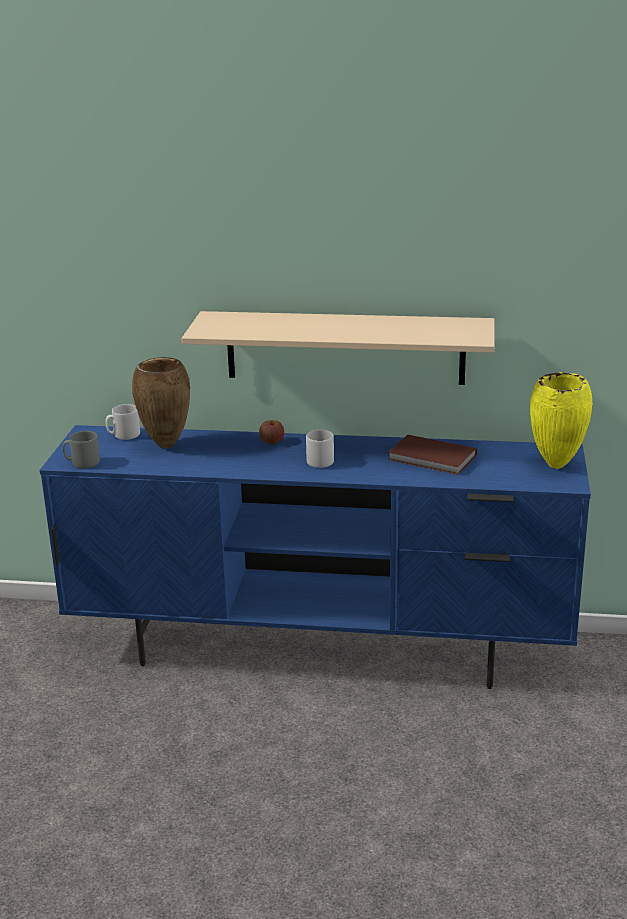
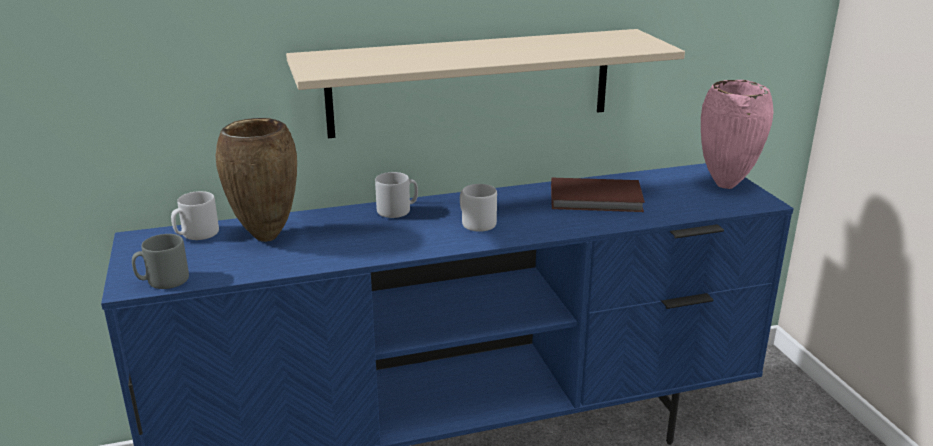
camera: 25 degrees left, 0 degrees up
apple [259,420,284,444] -> grey mug [375,172,418,218]
yellow vase [530,373,592,469] -> pink vase [701,80,774,189]

